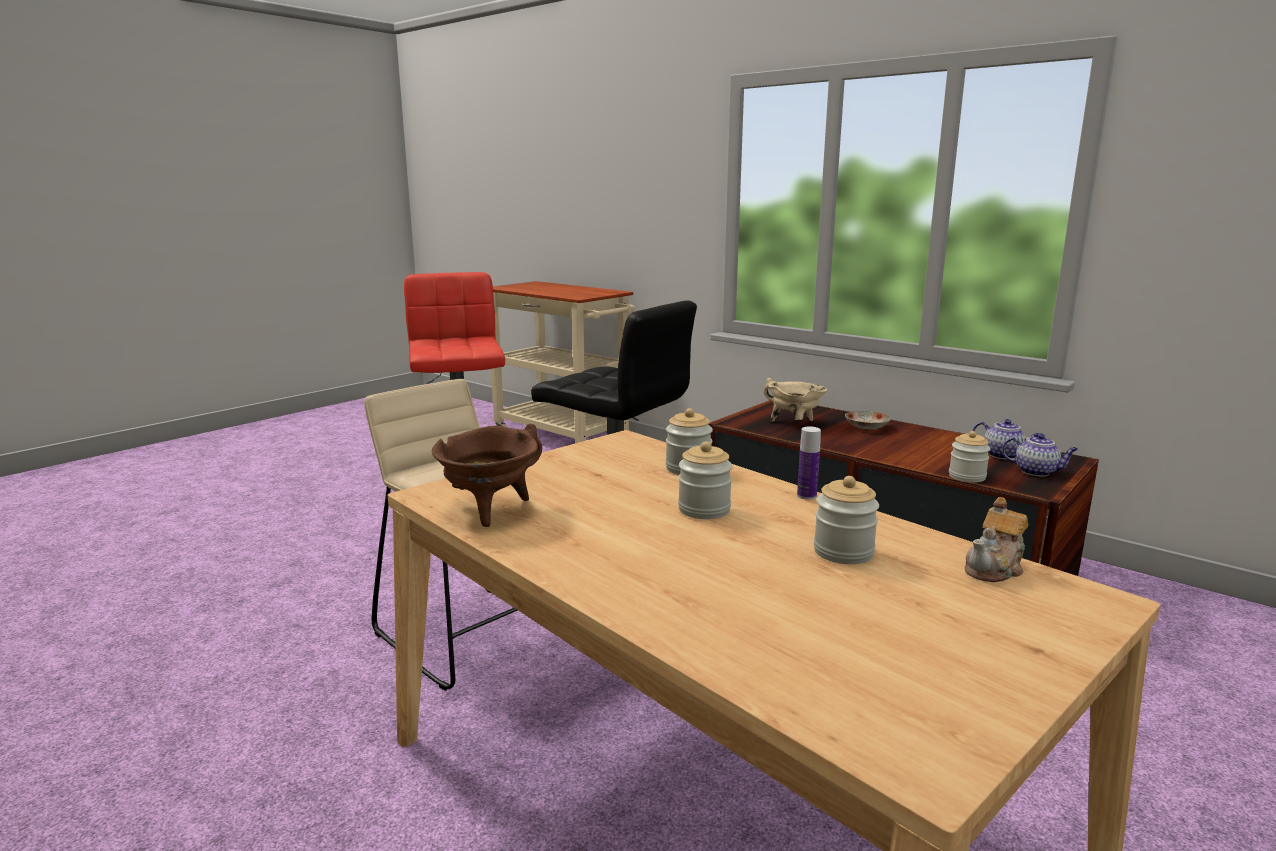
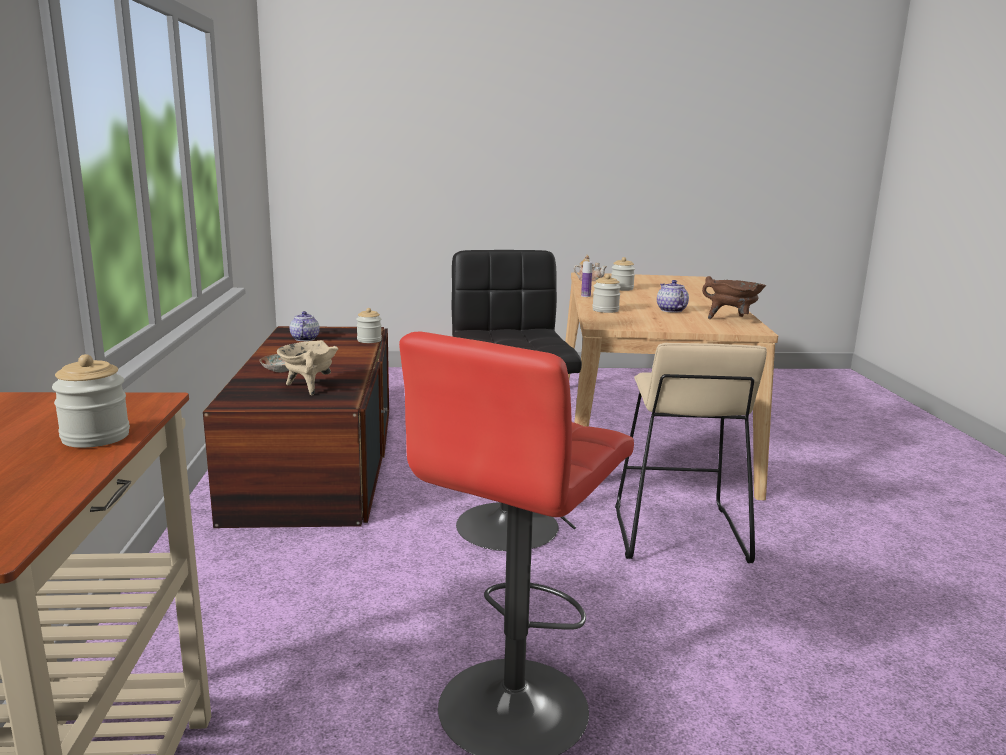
camera: 135 degrees left, 0 degrees up
jar [678,441,733,519] -> jar moved to [52,354,130,448]
teapot [1002,434,1079,476] -> teapot moved to [657,280,689,313]

